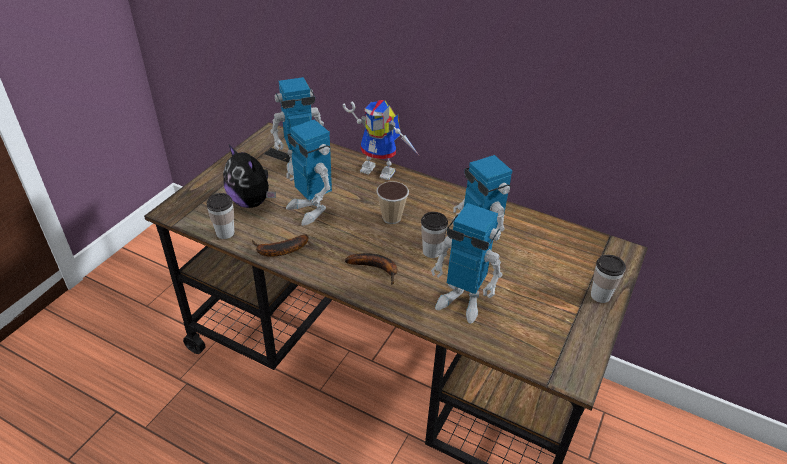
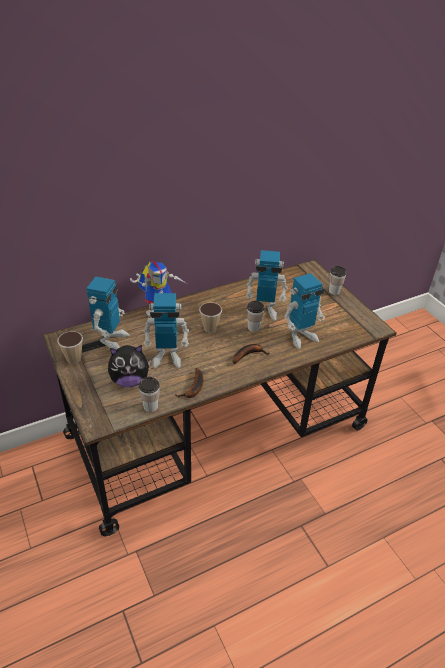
camera: 55 degrees left, 0 degrees up
none -> cup [57,331,83,364]

